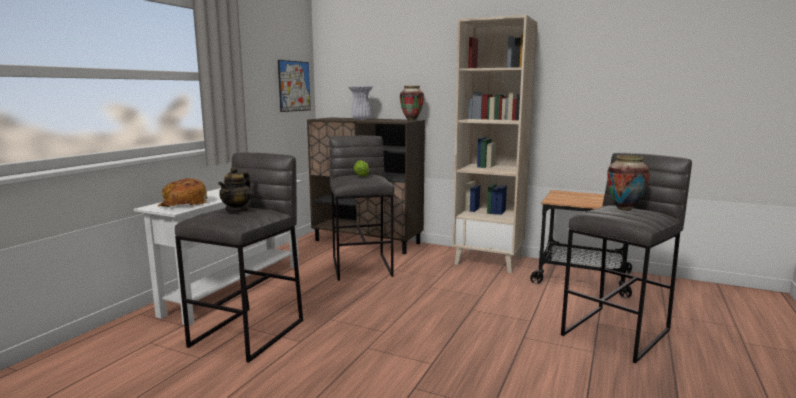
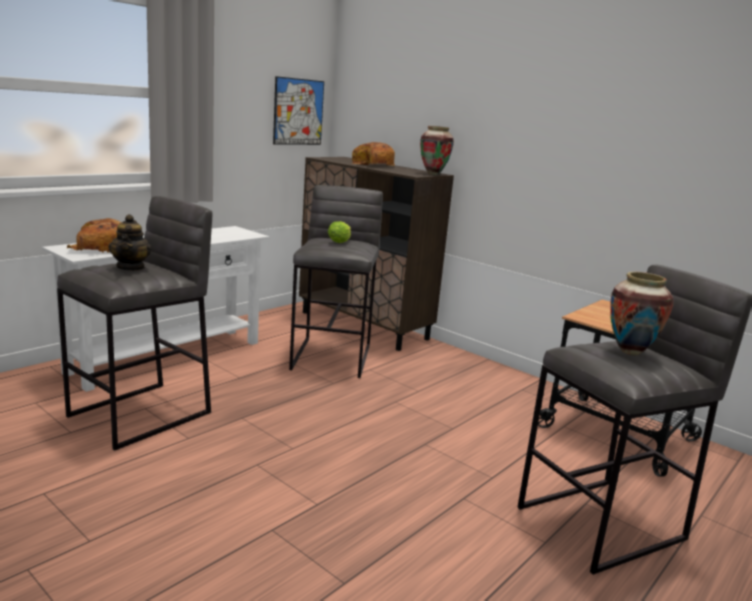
camera: 15 degrees right, 5 degrees up
teapot [218,166,251,213] -> teapot turned 45 degrees counterclockwise [108,214,152,271]
white vase [348,86,373,120] -> bread [352,142,395,166]
beige bookcase [452,15,537,273] -> none

